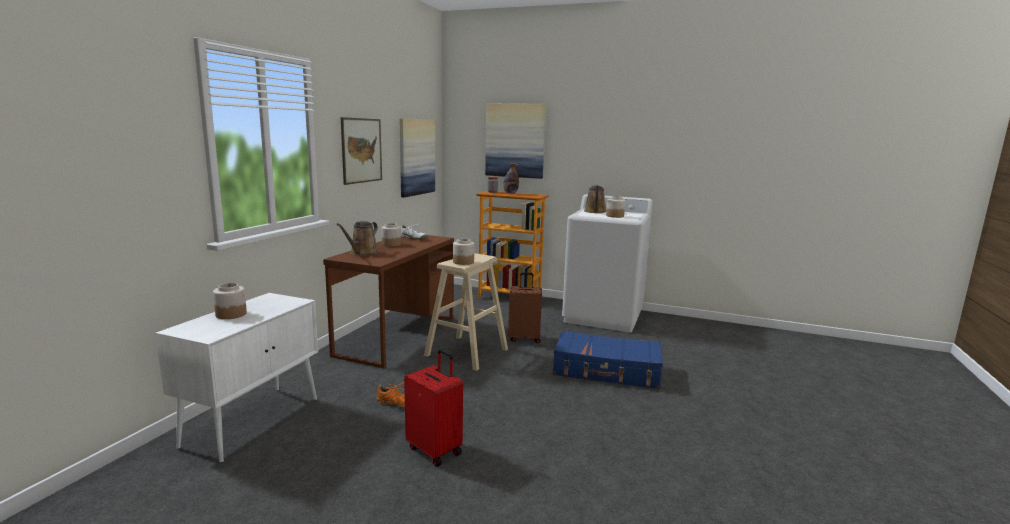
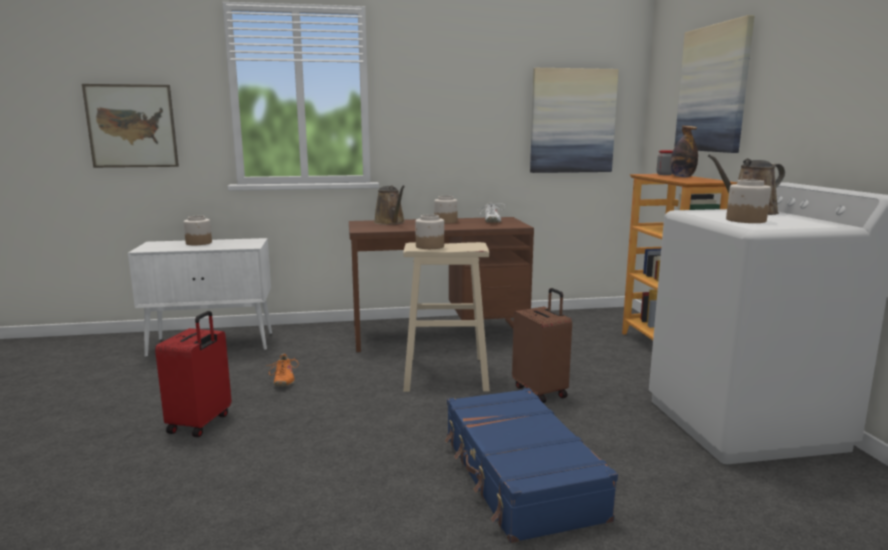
camera: 60 degrees right, 0 degrees up
brown watering can [336,221,379,256] -> brown watering can turned 105 degrees counterclockwise [374,185,405,225]
picture [341,117,382,185] -> picture moved to [82,84,179,168]

